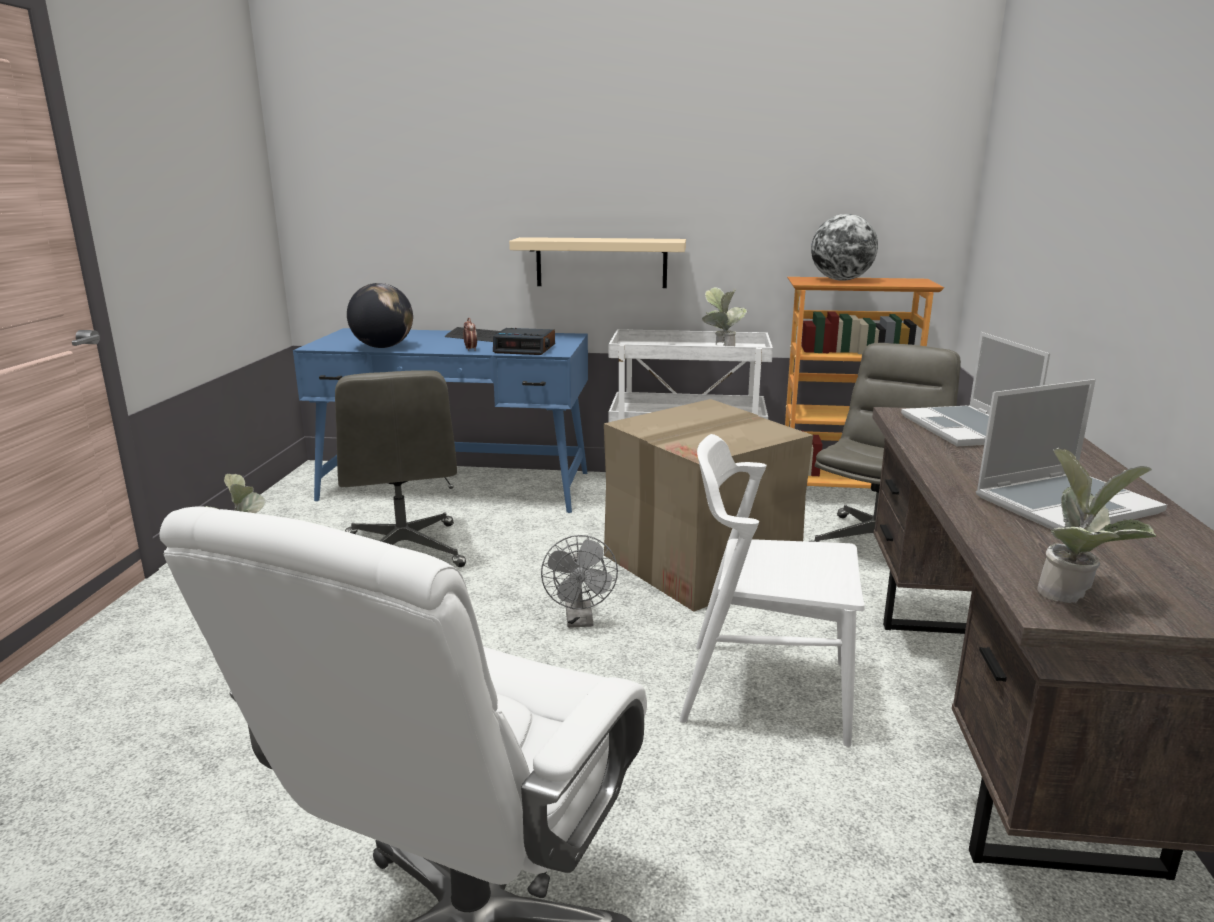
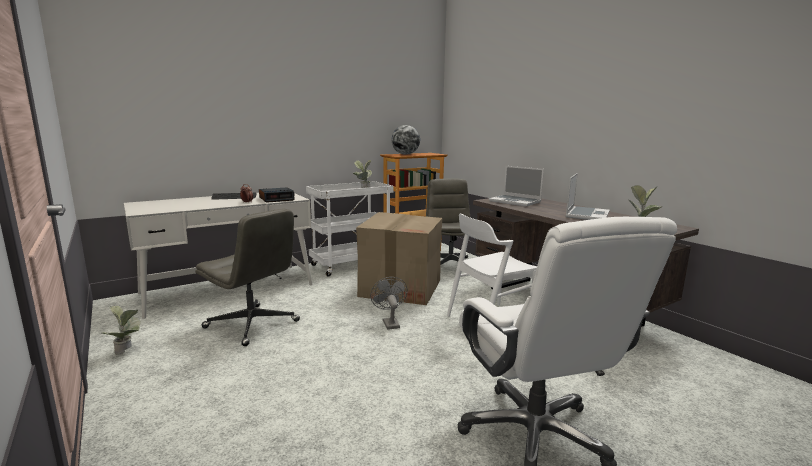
camera: 40 degrees left, 5 degrees down
blue desk [293,328,588,513] -> white desk [124,193,312,319]
globe [347,283,413,348] -> none
beige shelf [509,237,686,288] -> none
grey fan [541,535,618,628] -> grey fan turned 150 degrees counterclockwise [370,277,408,330]

